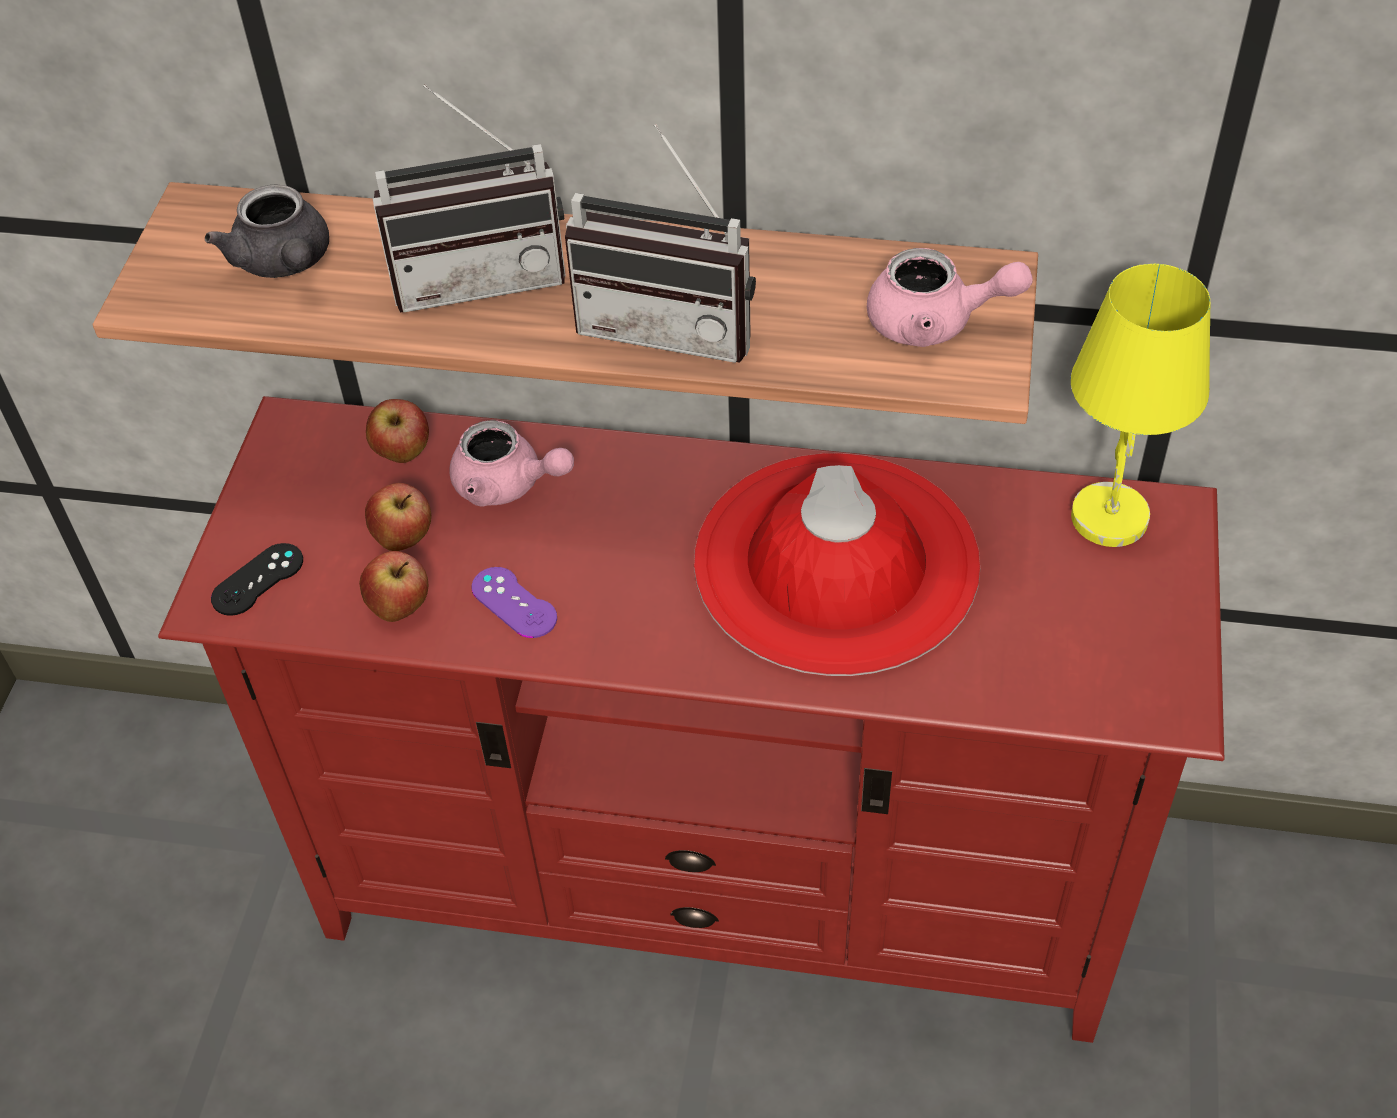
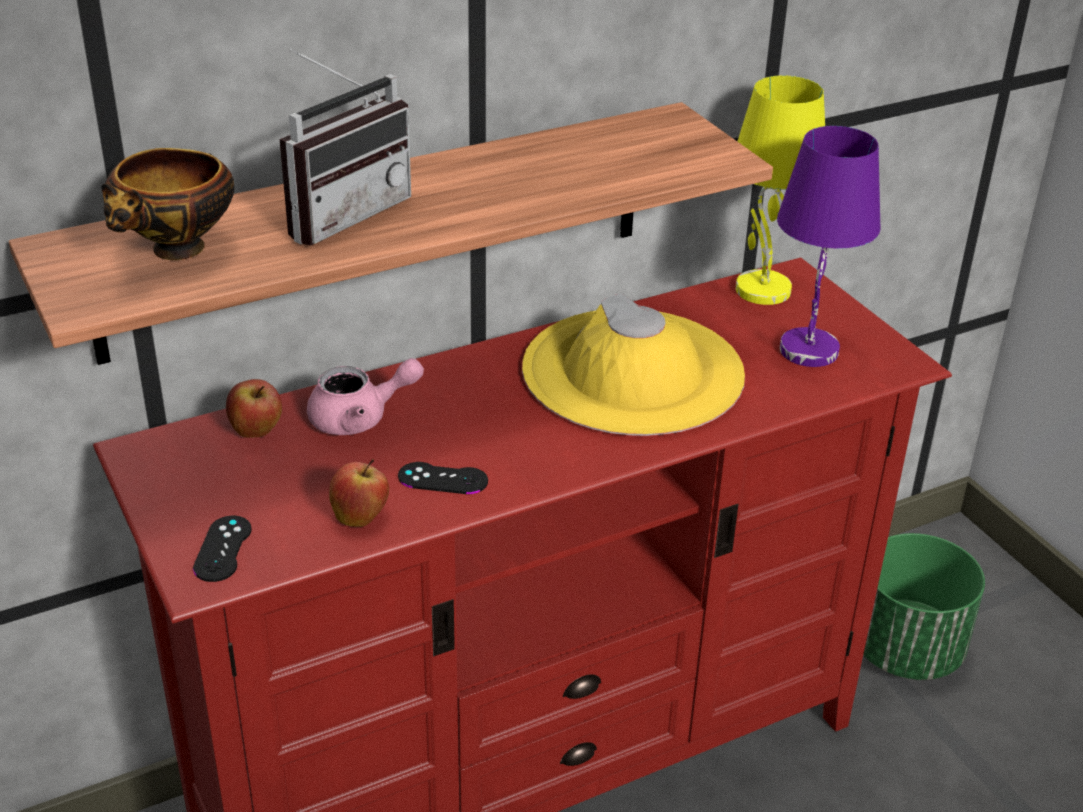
camera: 40 degrees left, 15 degrees down
grey teapot [205,185,329,278] -> bowl [102,148,234,260]
apple [365,483,431,551] -> none
purple game controller [472,567,557,638] -> black game controller [398,462,488,494]
radio [565,124,756,363] -> none
red hat [694,453,980,676] -> yellow hat [522,293,745,436]
pink teapot [867,248,1033,347] -> none
none -> purple table lamp [777,126,880,367]
none -> green planter [863,533,985,680]

